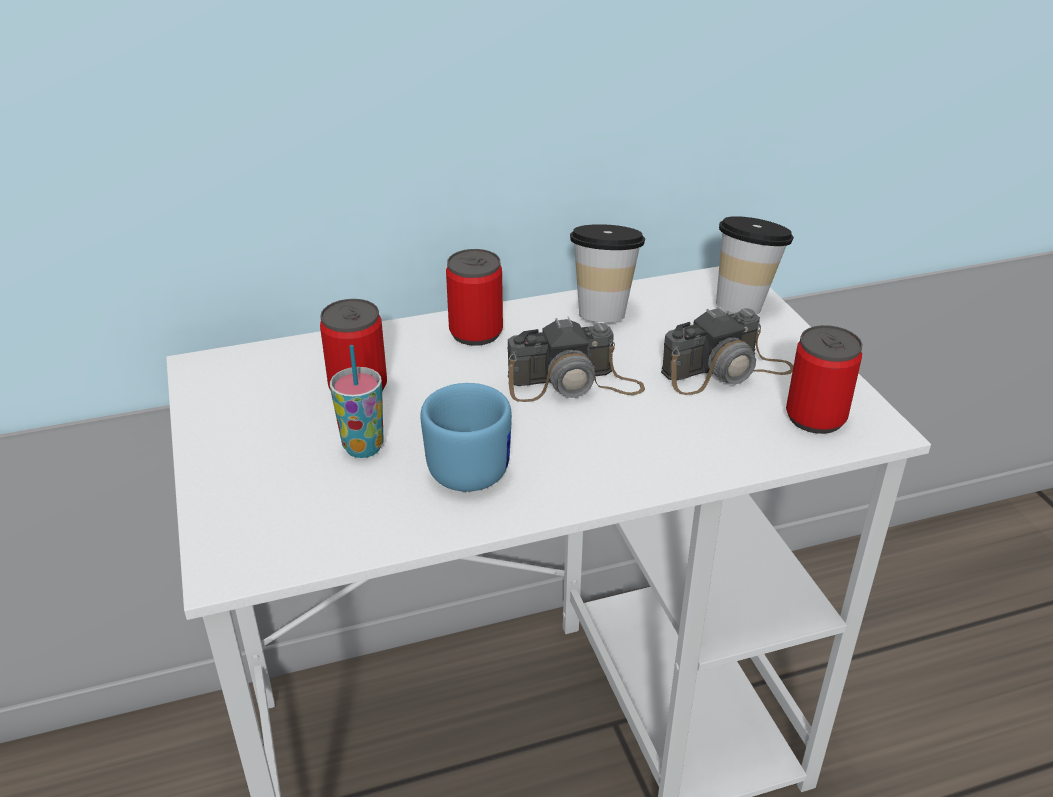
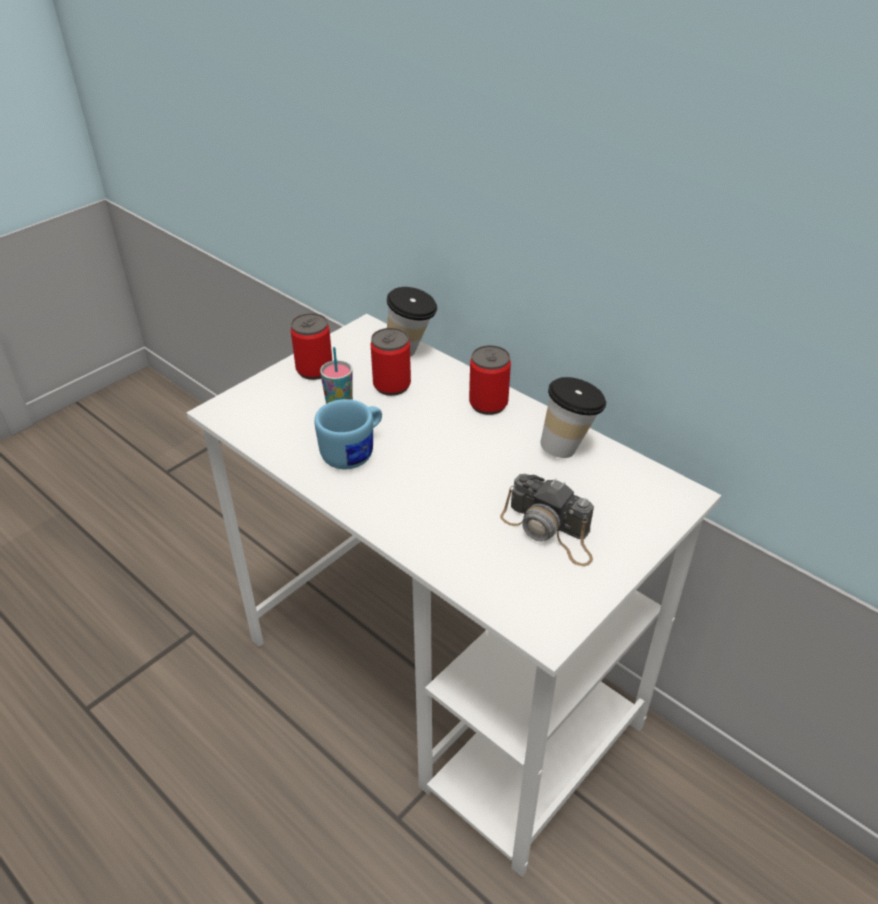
camera: 60 degrees right, 5 degrees up
camera [508,317,645,402] -> none
cup [716,216,794,314] -> cup moved to [387,287,437,357]
can [786,325,862,434] -> can moved to [290,313,333,380]

